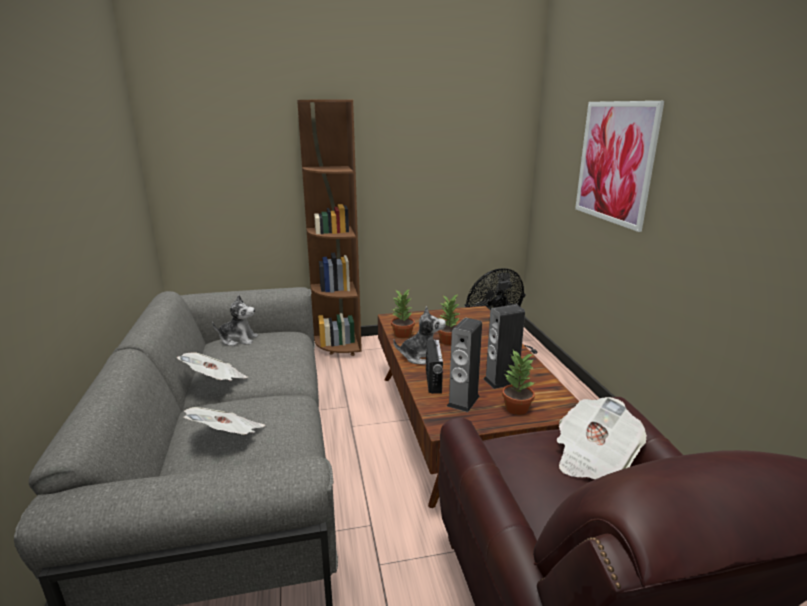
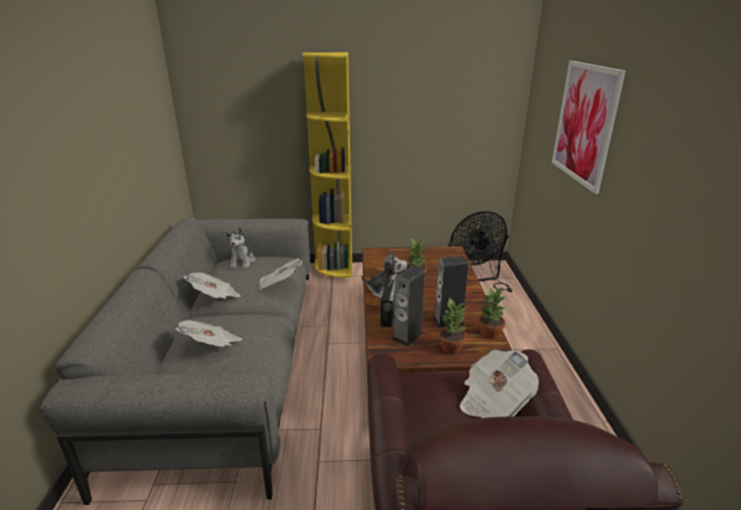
camera: 10 degrees right, 5 degrees up
plush toy [212,295,258,346] -> plush toy turned 75 degrees clockwise [224,227,255,268]
brown bookcase [297,100,362,356] -> yellow bookcase [302,52,352,280]
potted plant [391,289,415,338] -> potted plant moved to [478,286,506,339]
none -> newspaper [259,258,302,290]

